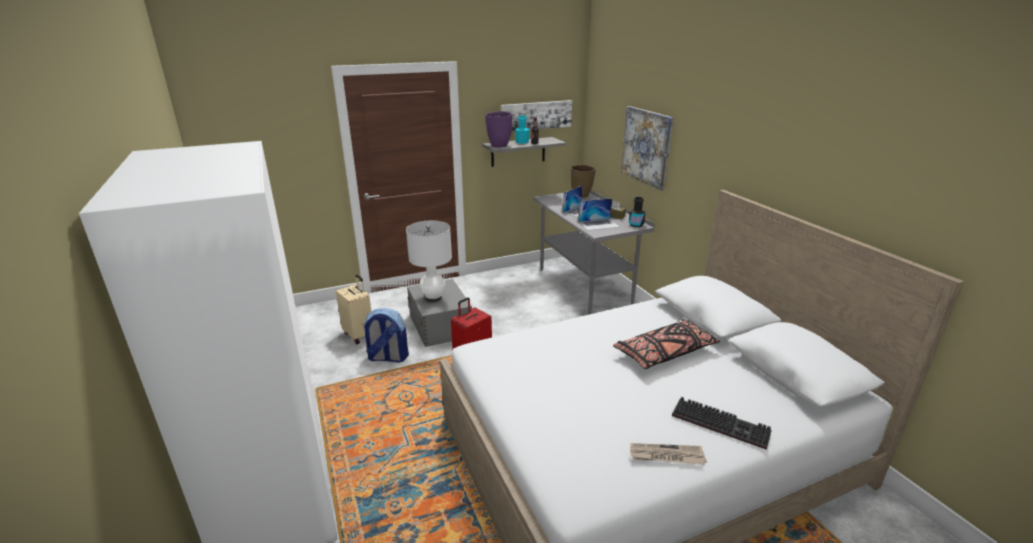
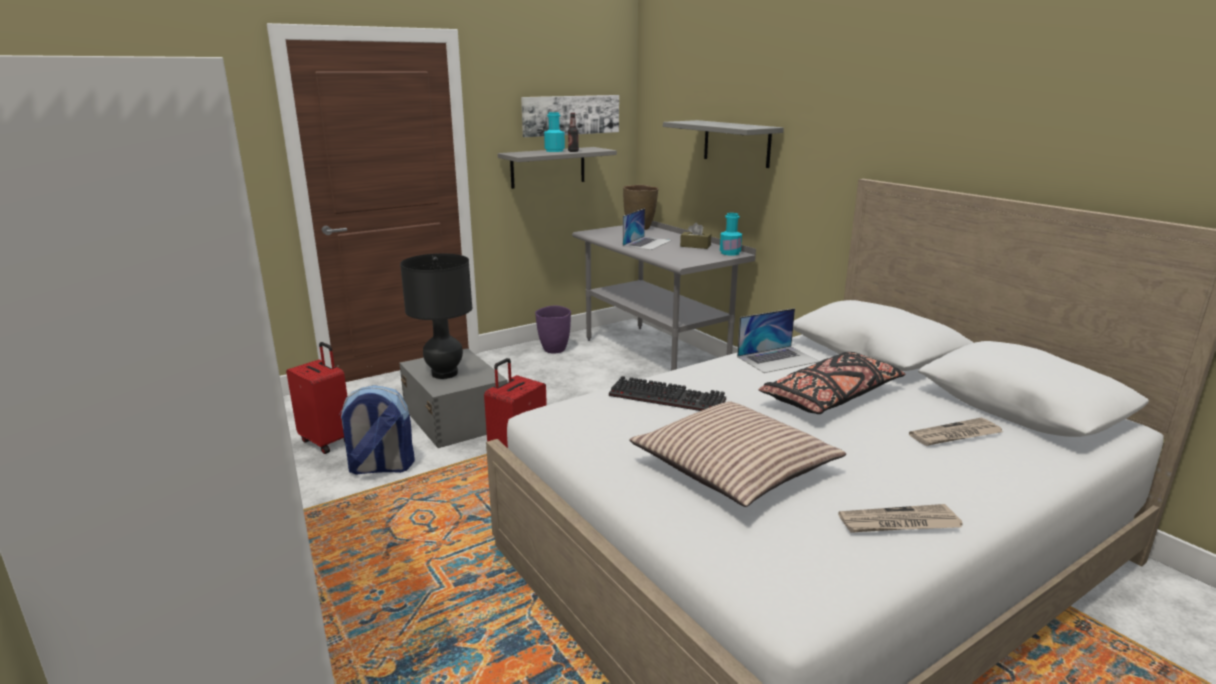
camera: 10 degrees left, 5 degrees down
beige suitcase [336,275,371,344] -> red suitcase [286,342,347,454]
white table lamp [406,221,452,302] -> black table lamp [400,253,473,379]
purple vase [485,111,512,147] -> purple vase moved to [535,306,571,354]
laptop [578,198,620,230] -> laptop moved to [737,308,820,373]
picture [621,106,674,190] -> grey shelf [663,120,784,168]
black bottle [629,197,646,227] -> turquoise bottle [720,213,742,256]
keyboard [672,397,772,450] -> keyboard moved to [609,376,726,411]
none -> pillow [629,401,846,507]
none -> newspaper [909,417,1003,446]

